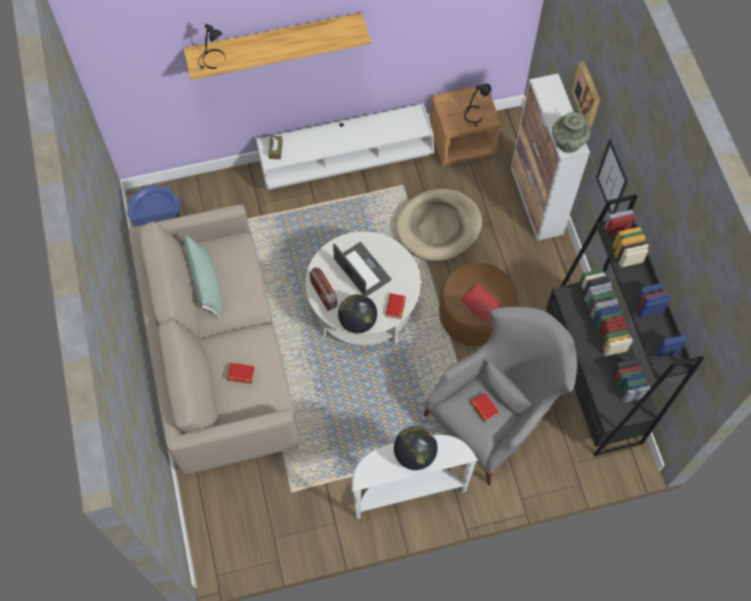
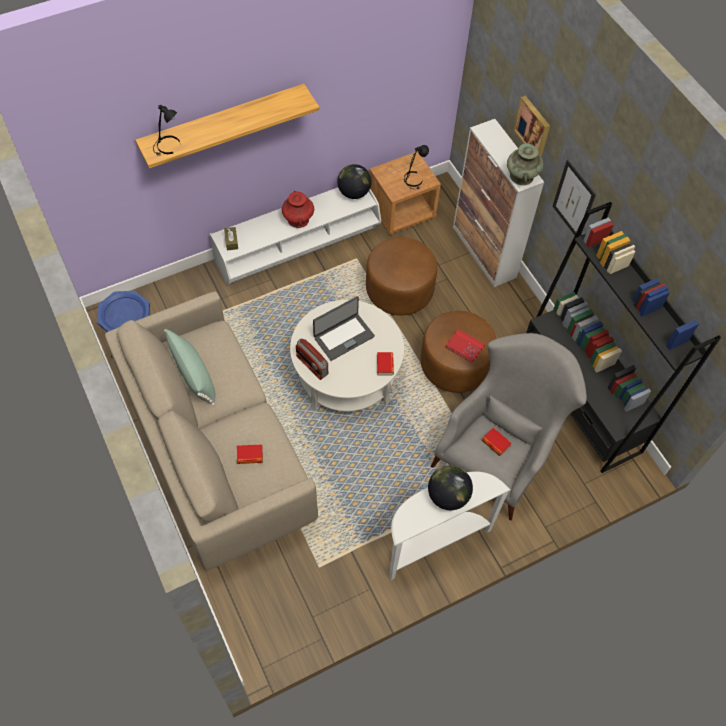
camera: 15 degrees left, 5 degrees down
laptop [333,242,391,296] -> laptop turned 105 degrees clockwise [313,296,375,361]
globe [338,294,377,334] -> globe moved to [337,164,372,199]
beige dog bed [395,189,482,261] -> brown ottoman [366,237,437,316]
none -> red vase [282,191,314,228]

